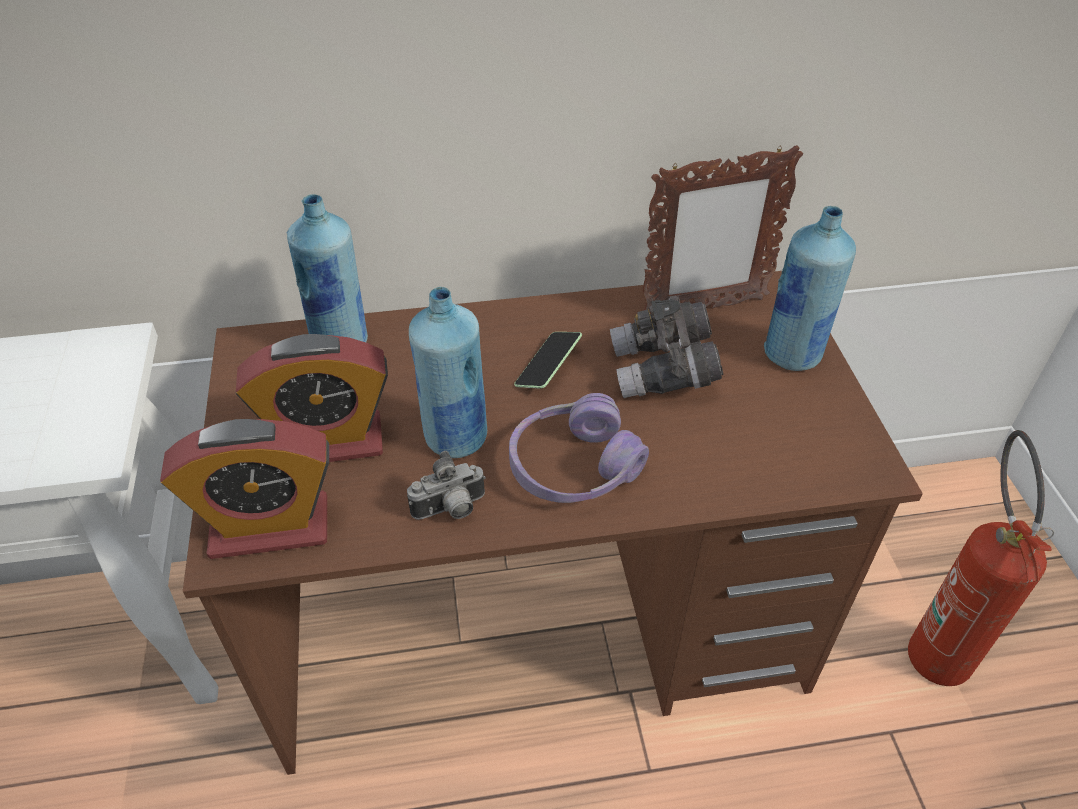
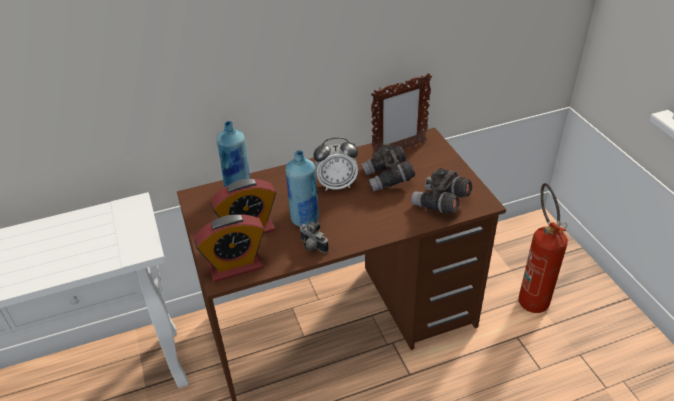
camera: 10 degrees left, 5 degrees down
camera [407,451,486,520] -> camera turned 75 degrees clockwise [299,222,329,253]
purple headphones [509,393,649,503] -> none
phone [514,332,582,389] -> alarm clock [313,137,358,191]
blue bottle [764,206,856,371] -> none
none -> grey binoculars [411,168,472,214]

